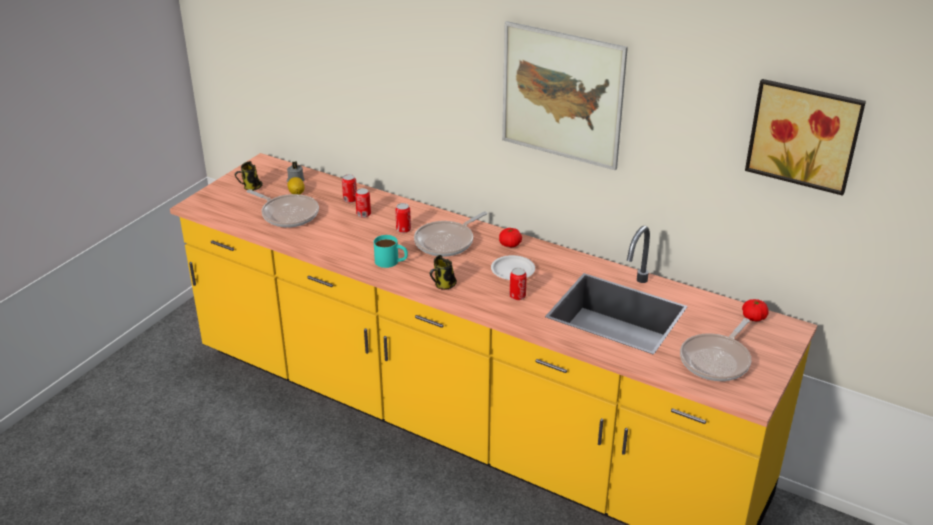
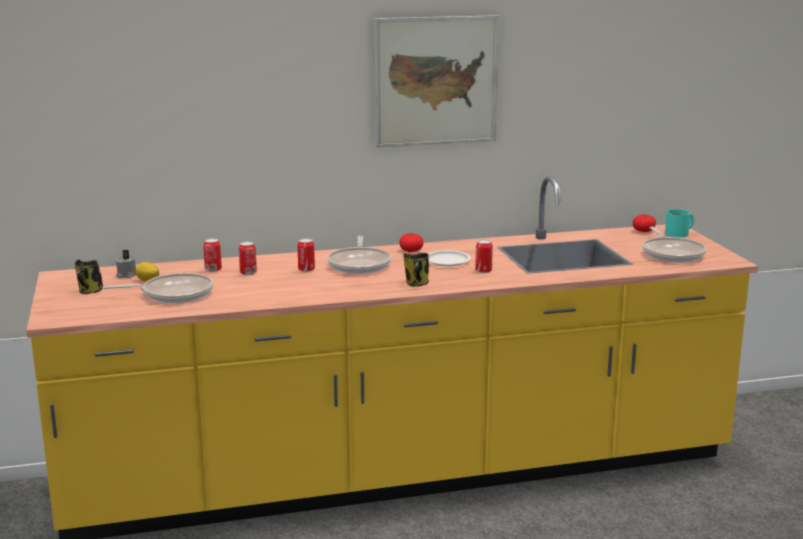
camera: 45 degrees left, 15 degrees down
turquoise mug [374,235,408,268] -> turquoise mug moved to [665,209,694,238]
picture [745,79,866,196] -> none

